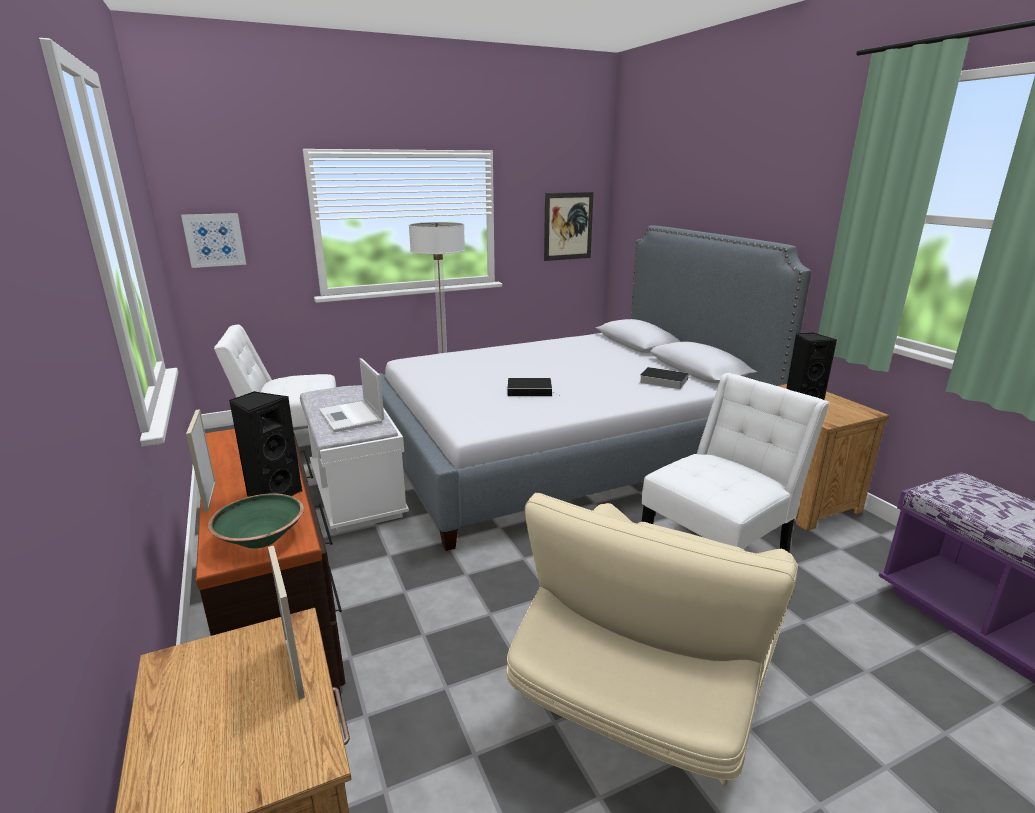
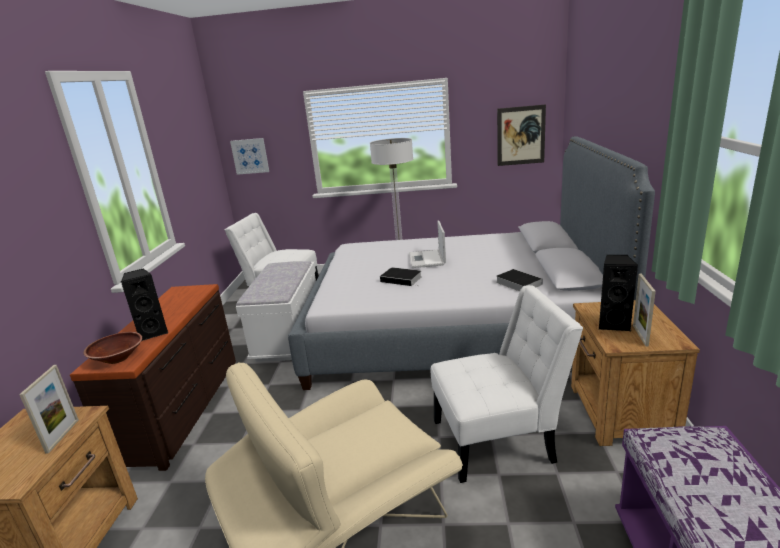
camera: 30 degrees right, 0 degrees up
picture frame [186,409,216,513] -> picture frame moved to [633,274,656,346]
green bowl [208,493,304,549] -> brown bowl [84,332,142,364]
laptop [319,358,384,432] -> laptop moved to [409,220,446,268]

